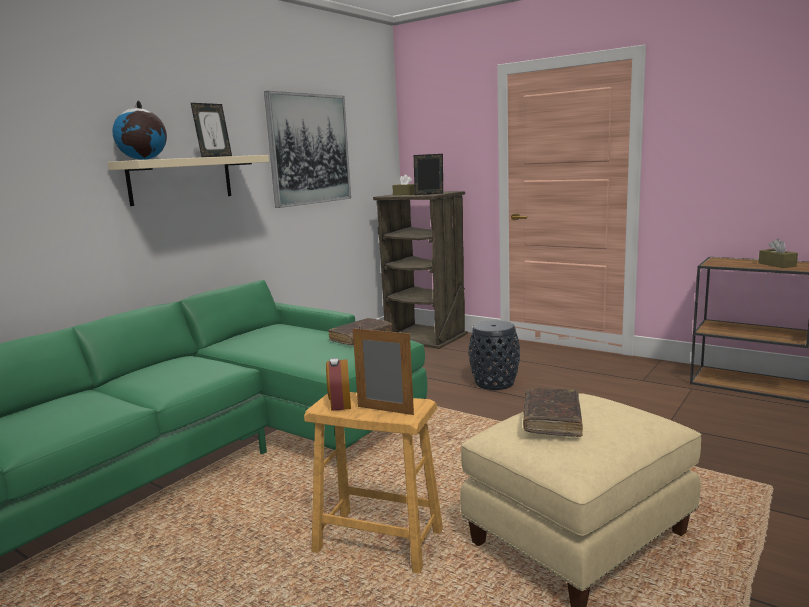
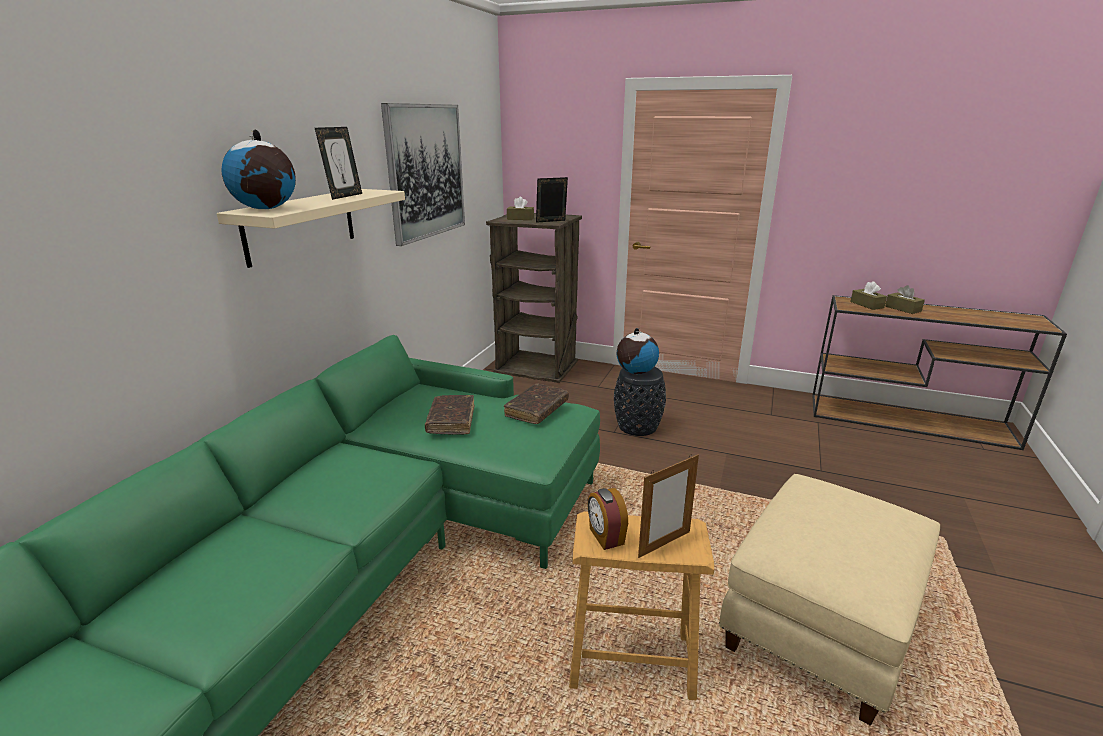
camera: 15 degrees left, 10 degrees up
picture frame [353,328,414,415] -> picture frame turned 135 degrees clockwise [638,455,699,558]
brown book [523,388,583,437] -> brown book moved to [425,395,474,435]
none -> globe [617,328,659,374]
none -> brown tissue box [850,281,887,310]

